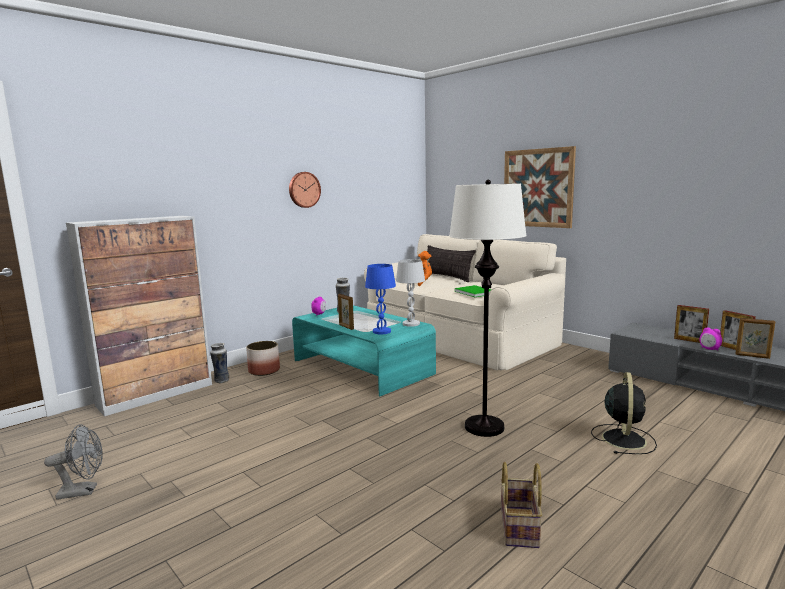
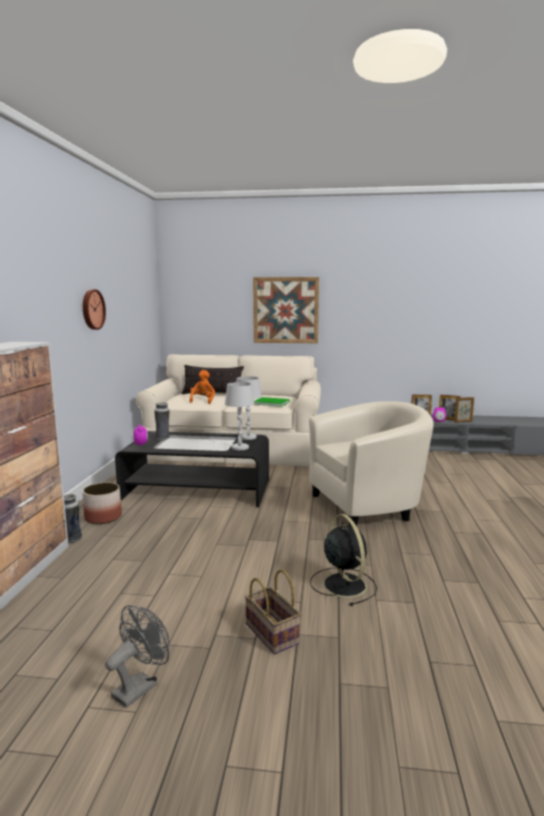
camera: 40 degrees left, 0 degrees up
turquoise coffee table [292,305,436,397] -> black coffee table [115,431,269,508]
picture frame [338,294,354,330] -> none
blue table lamp [365,264,396,334] -> white table lamp [225,382,254,450]
white floor lamp [449,179,527,437] -> beige armchair [309,401,434,527]
basket [501,462,542,548] -> basket moved to [245,569,301,654]
black fan [591,372,657,454] -> black fan moved to [310,514,377,606]

